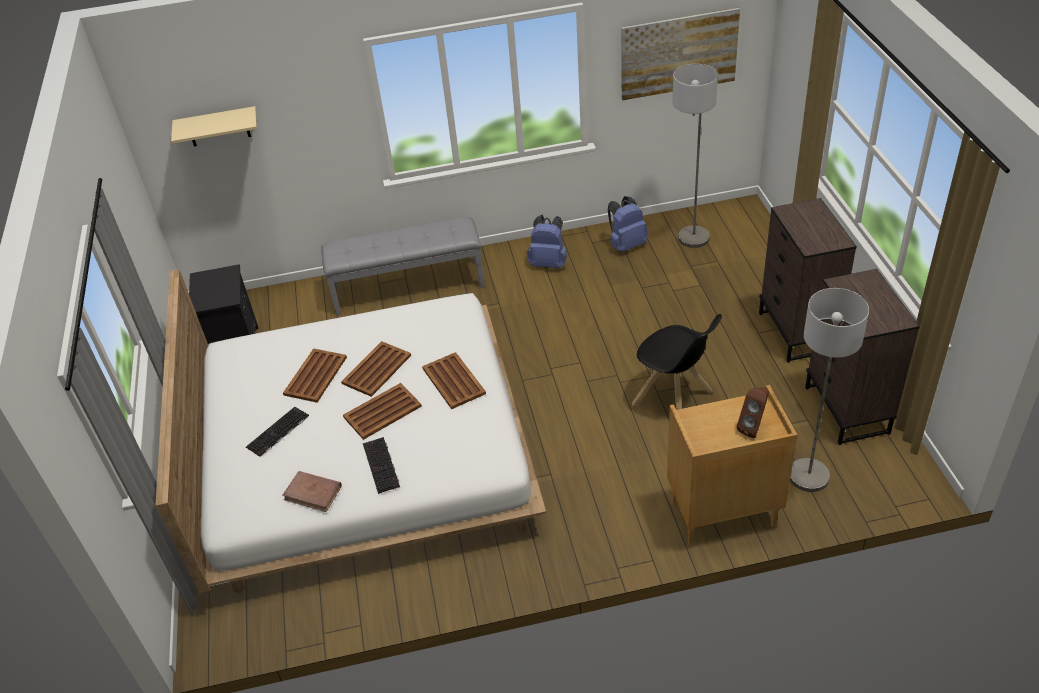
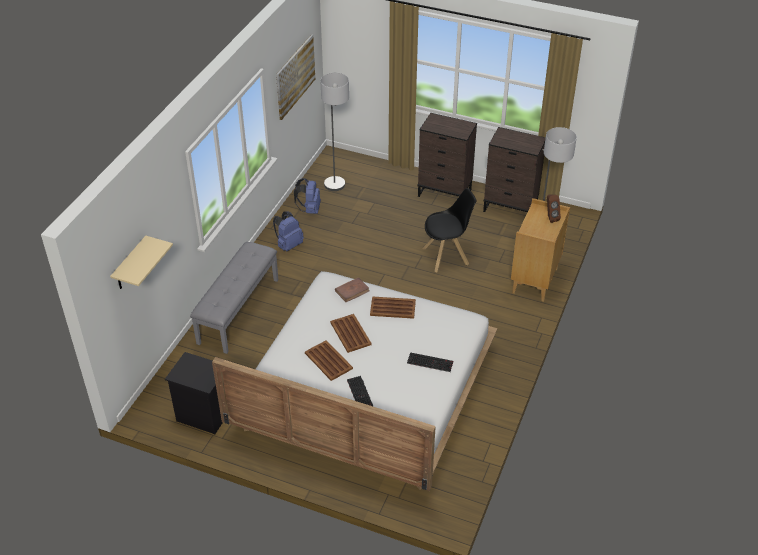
camera: 60 degrees left, 0 degrees up
brown book [282,471,342,512] -> brown book moved to [335,277,370,302]
brown tray [343,383,422,440] -> none

